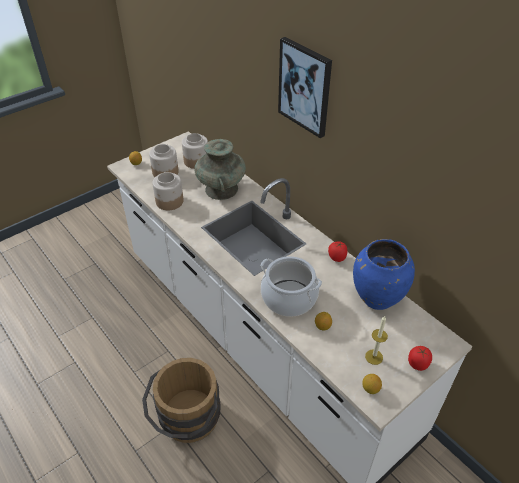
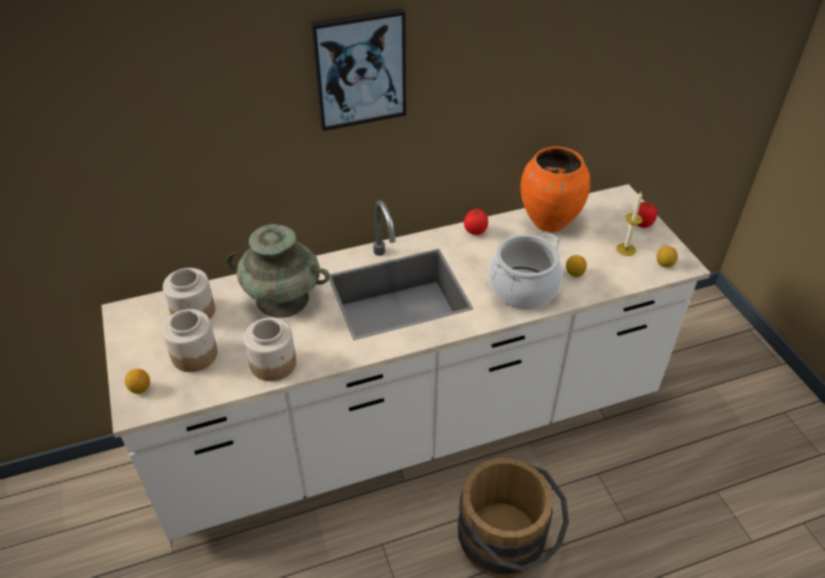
camera: 70 degrees left, 0 degrees up
blue vase [353,239,415,310] -> orange vase [521,146,590,232]

